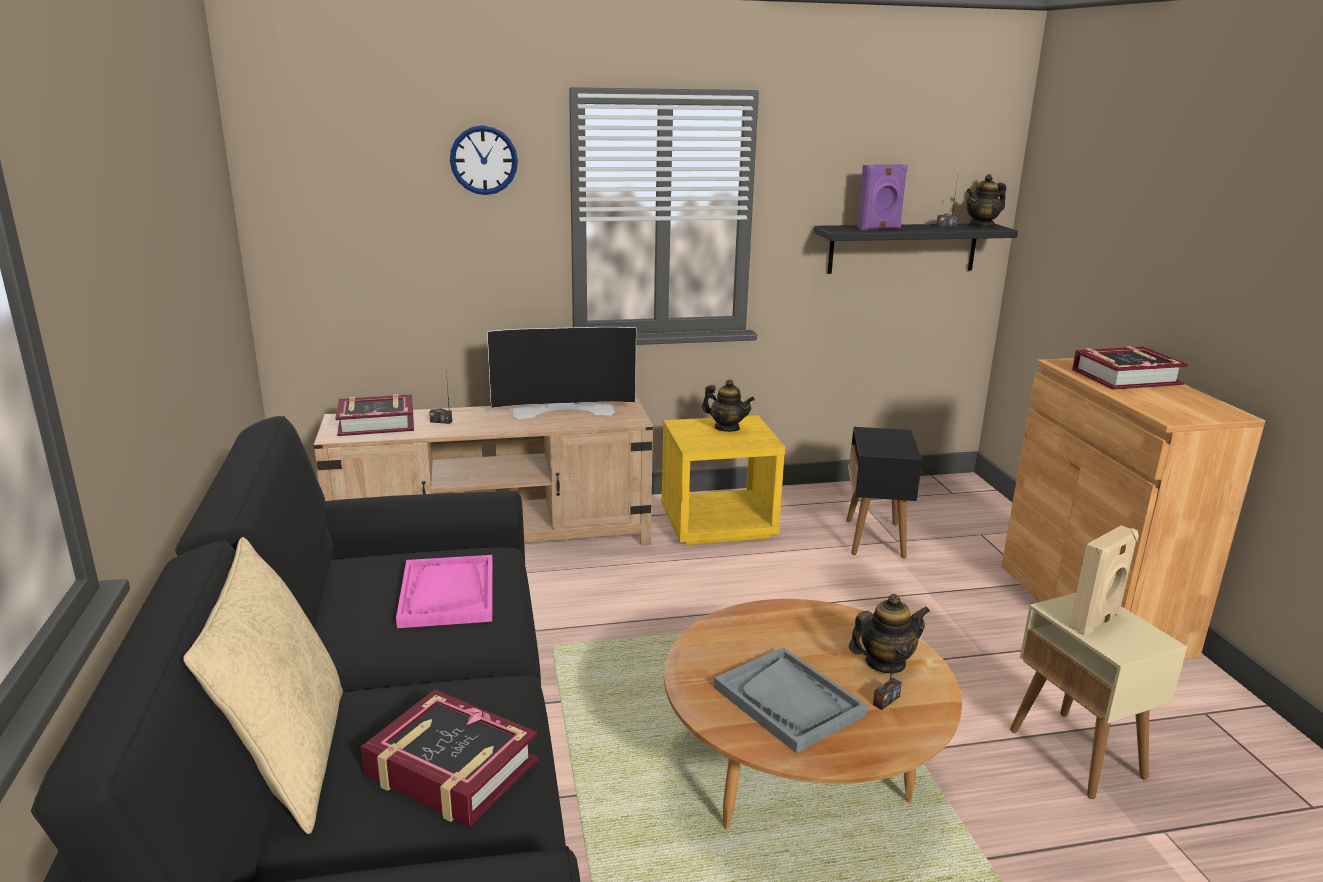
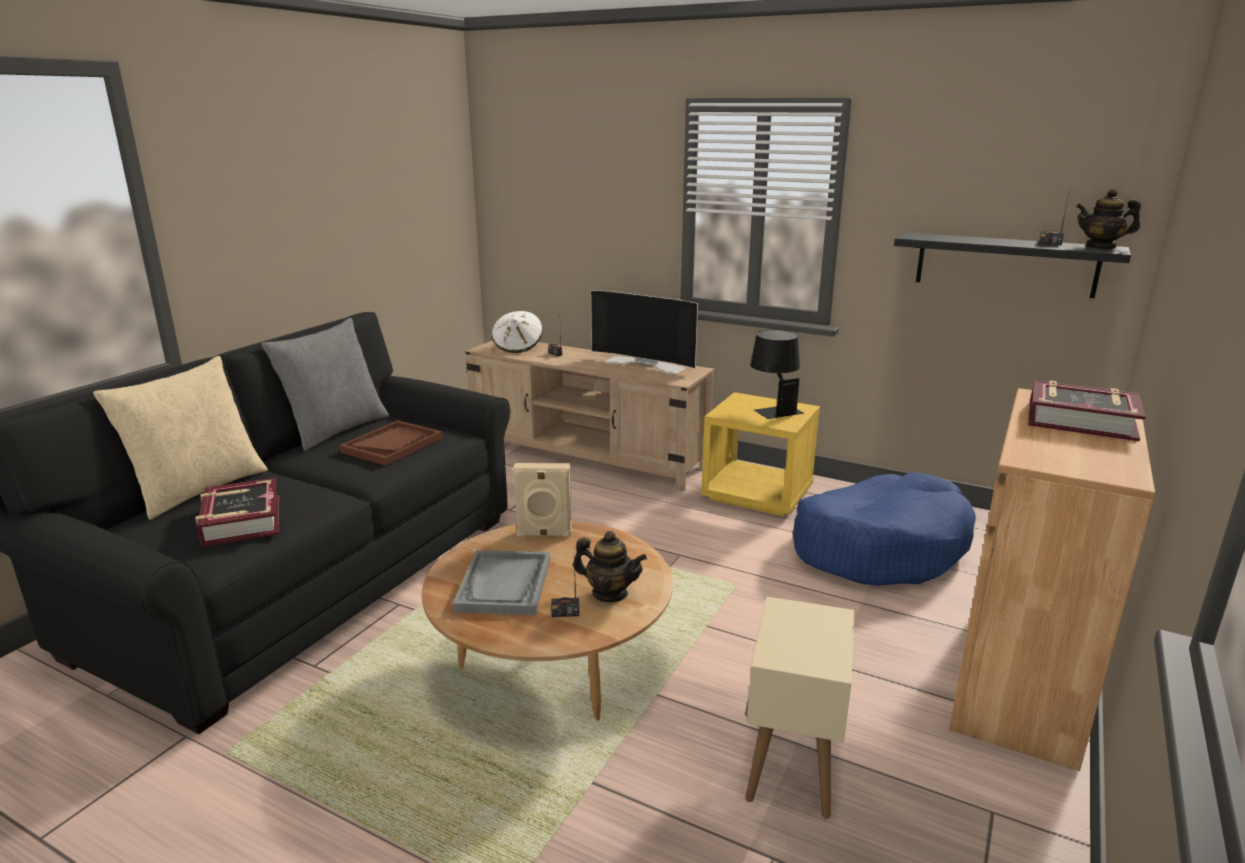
camera: 40 degrees right, 0 degrees up
book [335,394,414,436] -> white hat [491,311,543,353]
pink tray [396,555,493,628] -> brown tray [339,420,443,466]
wall clock [450,125,518,195] -> none
teapot [702,379,755,432] -> black table lamp [750,330,804,419]
black side table [846,427,922,558] -> blue dog bed [793,472,976,586]
purple speaker [857,164,908,230] -> none
beige speaker [1069,525,1139,635] -> beige speaker moved to [513,463,572,537]
none -> grey pillow [261,318,389,451]

